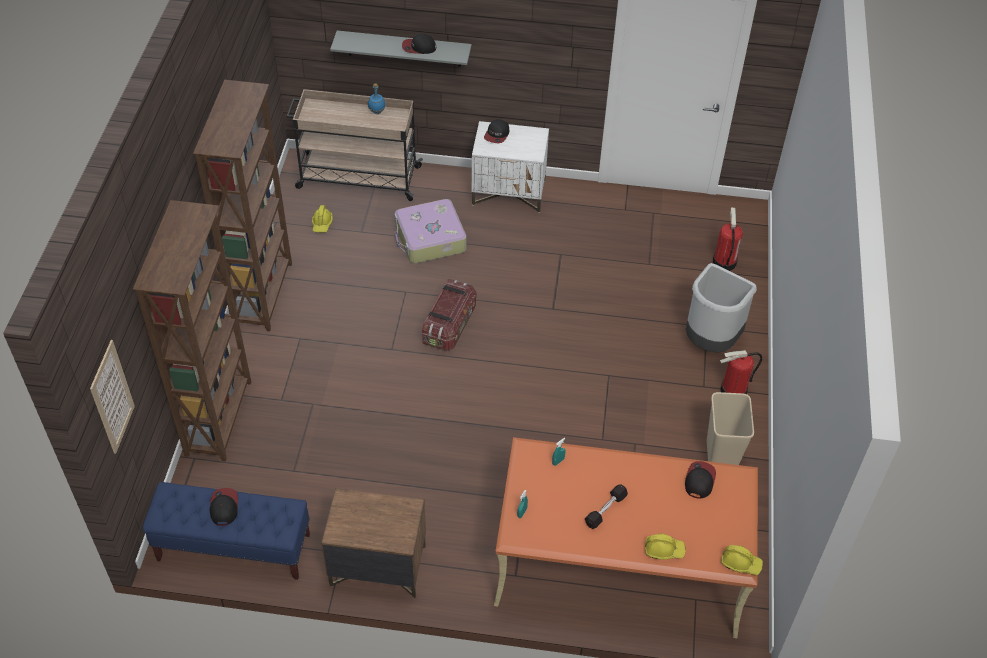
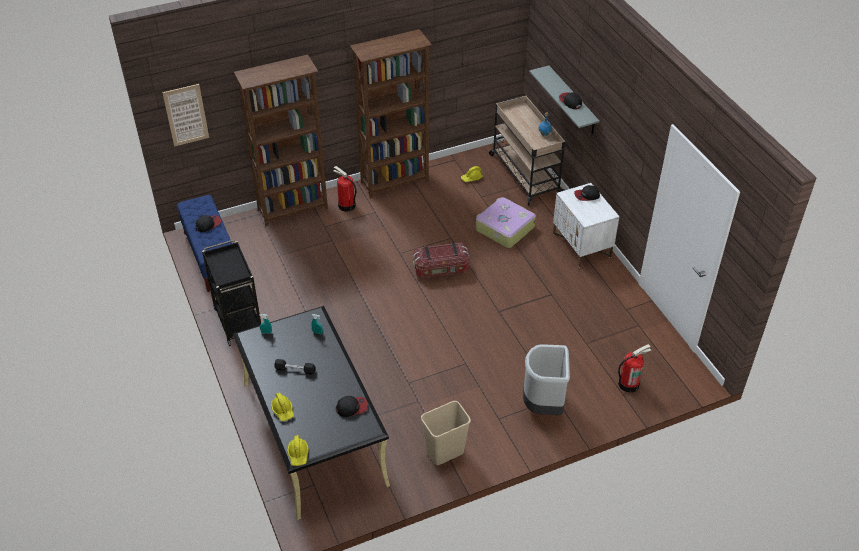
camera: 60 degrees right, 5 degrees down
brown nightstand [321,488,426,598] -> black cart [202,240,261,346]
orange desk [494,437,758,638] -> black desk [233,306,390,520]
fire extinguisher [720,350,763,394] -> fire extinguisher moved to [334,166,357,212]

